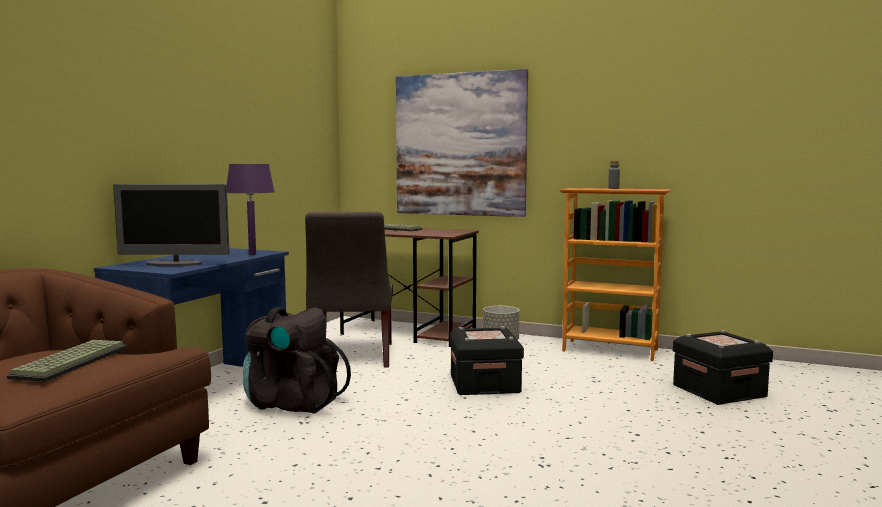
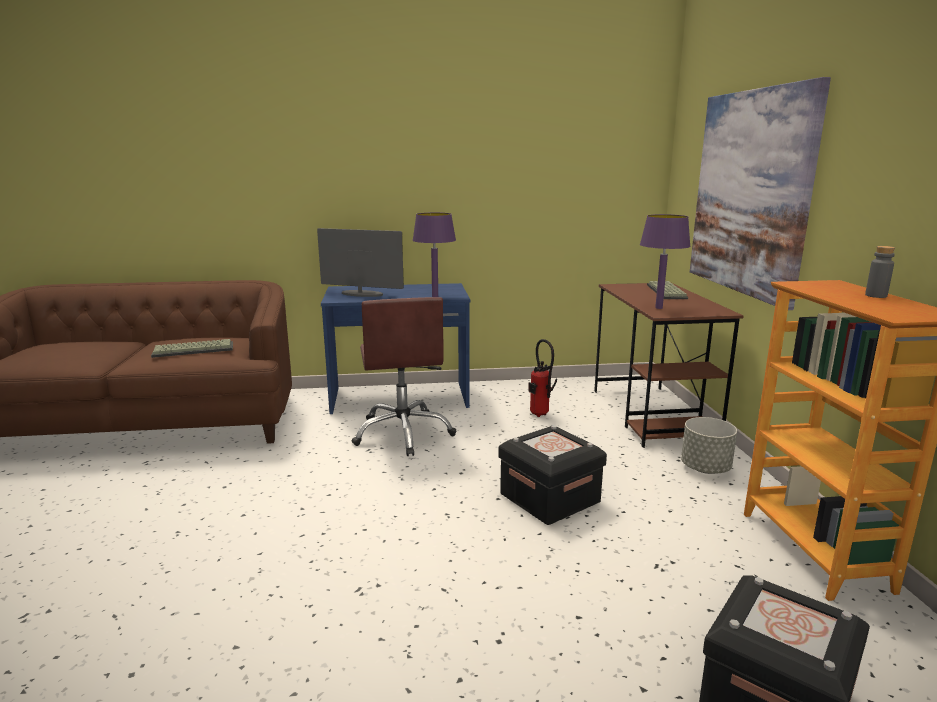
camera: 60 degrees right, 10 degrees up
monitor [113,184,230,266] -> monitor turned 135 degrees clockwise [317,228,404,297]
black backpack [243,307,351,414] -> brown office chair [352,297,456,456]
grey chair [305,212,393,368] -> fire extinguisher [528,339,557,417]
none -> purple table lamp [640,214,691,309]

